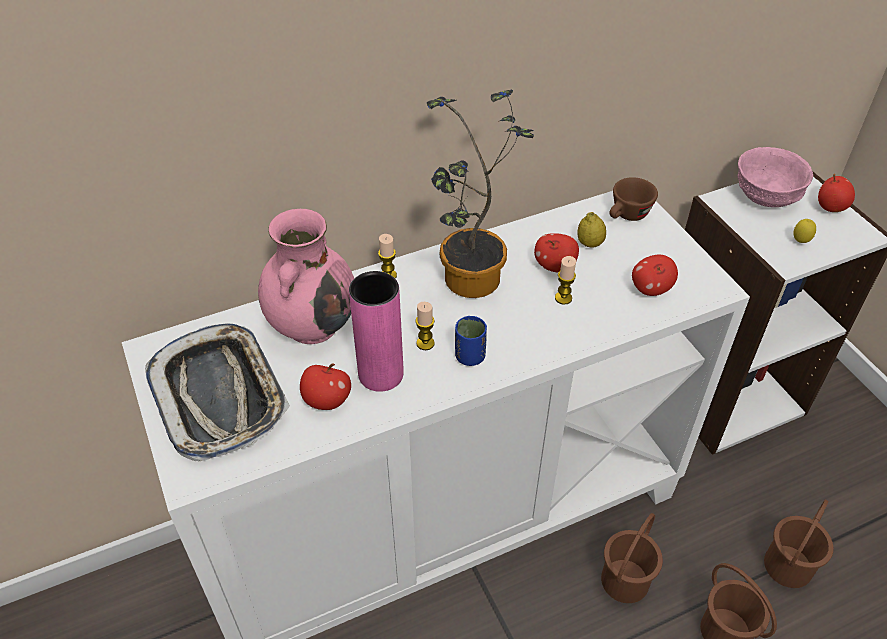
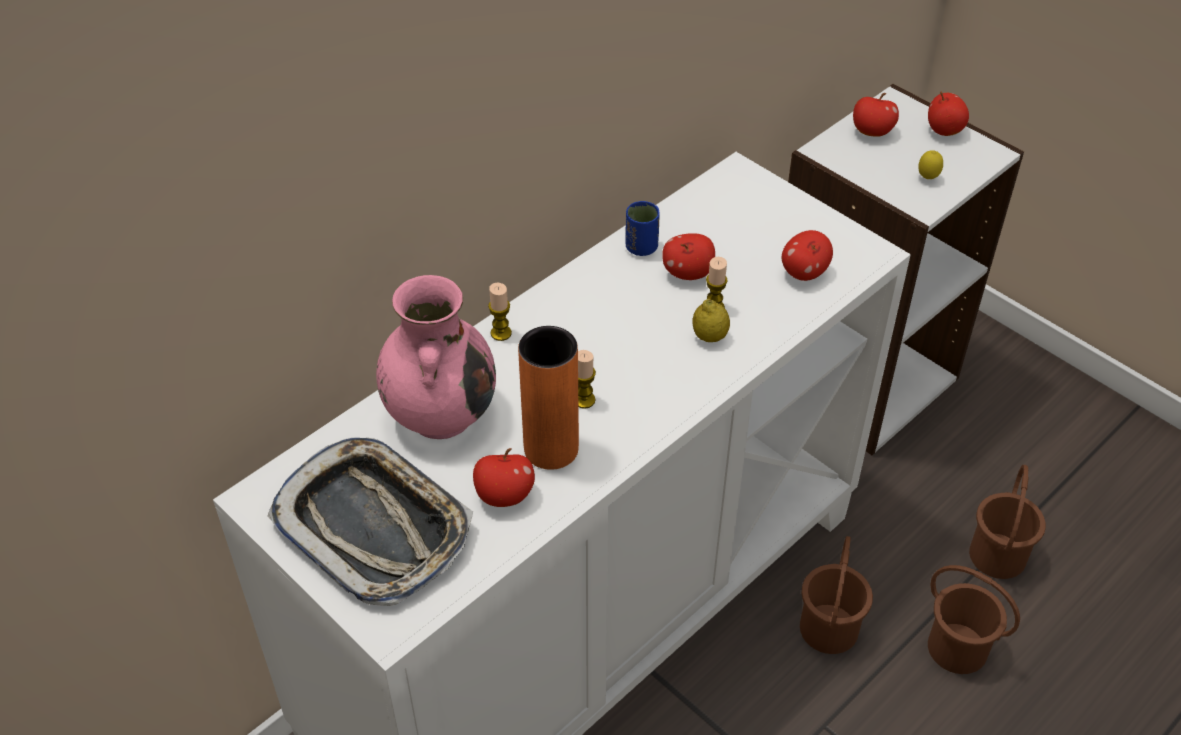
camera: 20 degrees left, 0 degrees up
pink vase [349,271,404,392] -> orange vase [518,326,579,470]
potted plant [427,90,534,298] -> none
blue cup [455,316,487,366] -> blue cup moved to [625,201,660,256]
lemon [577,212,606,248] -> lemon moved to [692,299,730,342]
brown cup [610,177,658,221] -> none
pink bowl [738,147,813,207] -> apple [853,93,899,137]

